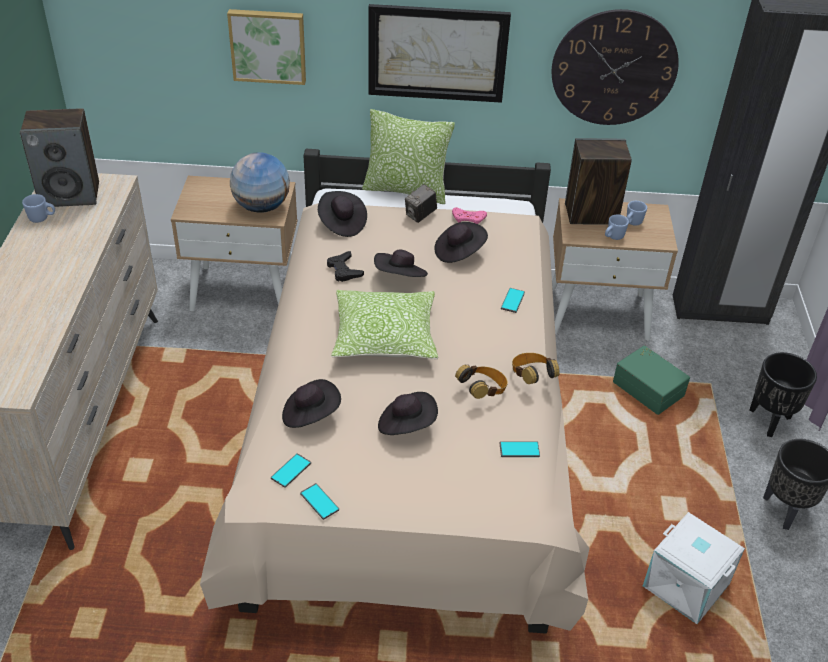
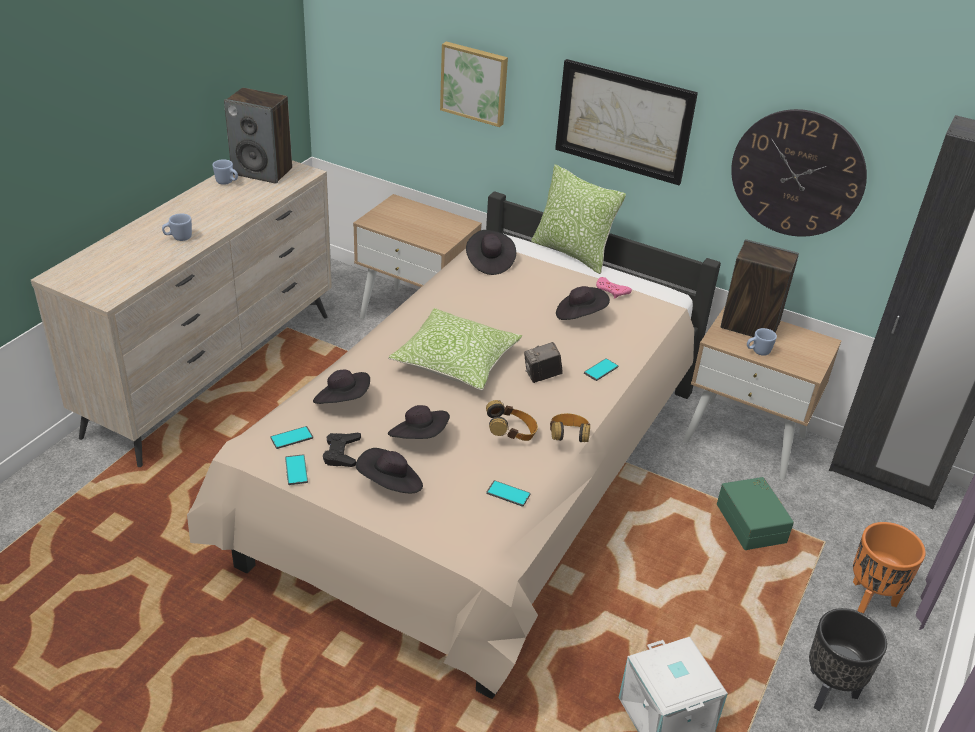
camera: 25 degrees right, 5 degrees down
globe [230,152,290,213] -> none
black game controller [327,251,364,282] -> black game controller moved to [323,433,361,467]
black hat [374,249,428,277] -> black hat moved to [356,448,423,493]
camera [405,184,437,223] -> camera moved to [524,342,563,383]
blue mug [627,201,647,226] -> blue mug moved to [162,213,192,241]
black planter [750,352,817,437] -> orange planter [853,522,926,614]

